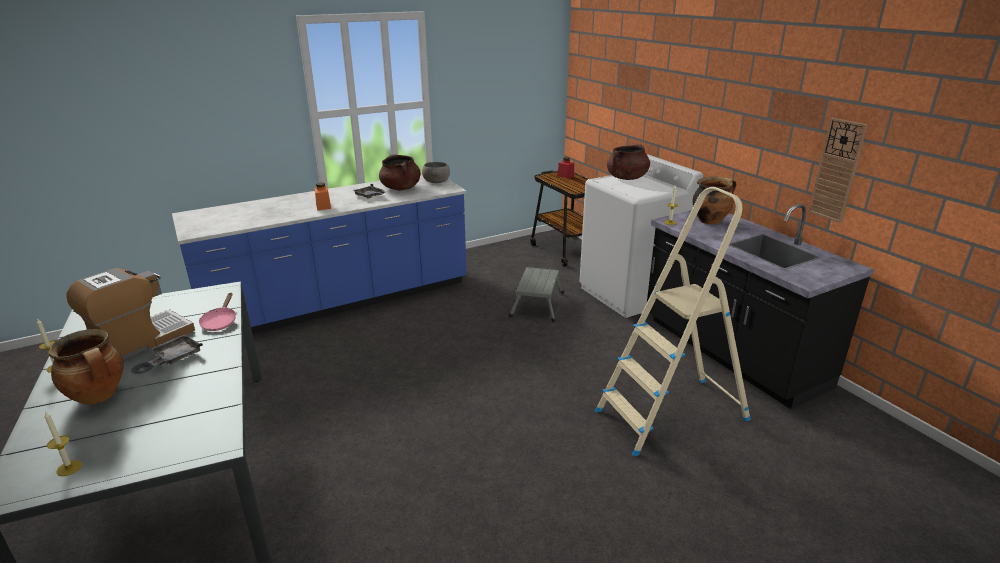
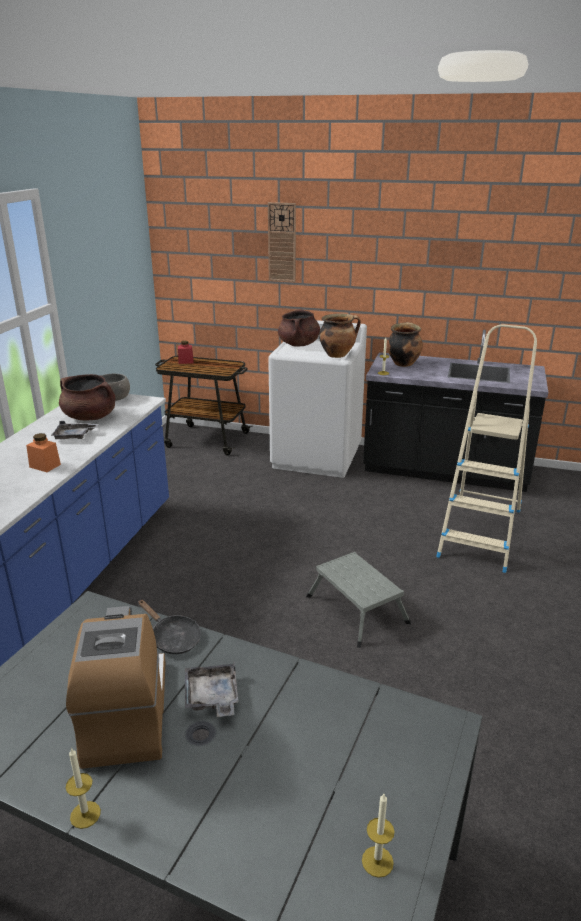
camera: 45 degrees left, 0 degrees up
cooking pot [49,329,124,405] -> cooking pot moved to [319,313,361,358]
pink frying pan [199,293,236,331] -> black frying pan [138,600,201,654]
grey step ladder [508,267,564,323] -> grey step ladder moved to [306,552,411,648]
wall clock [808,118,868,223] -> wall clock moved to [268,202,296,282]

